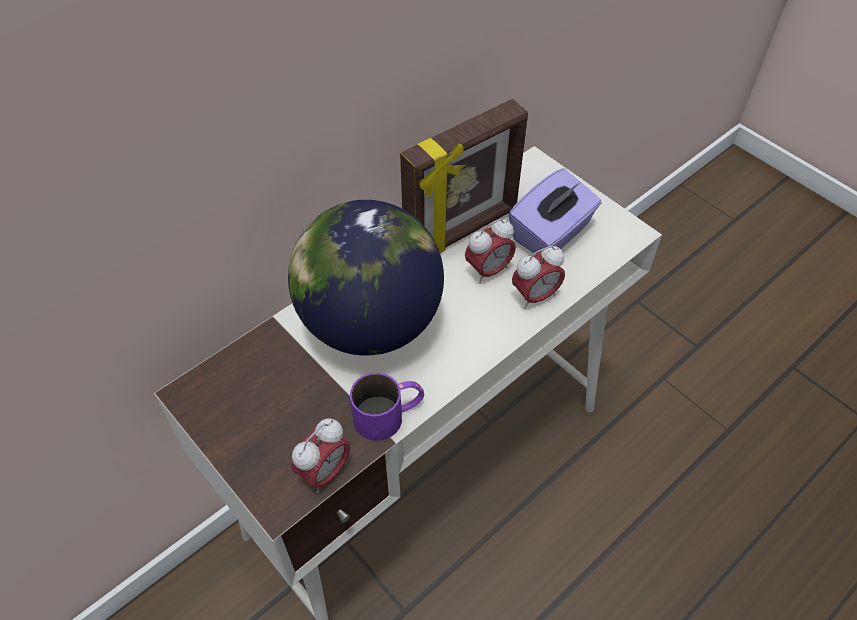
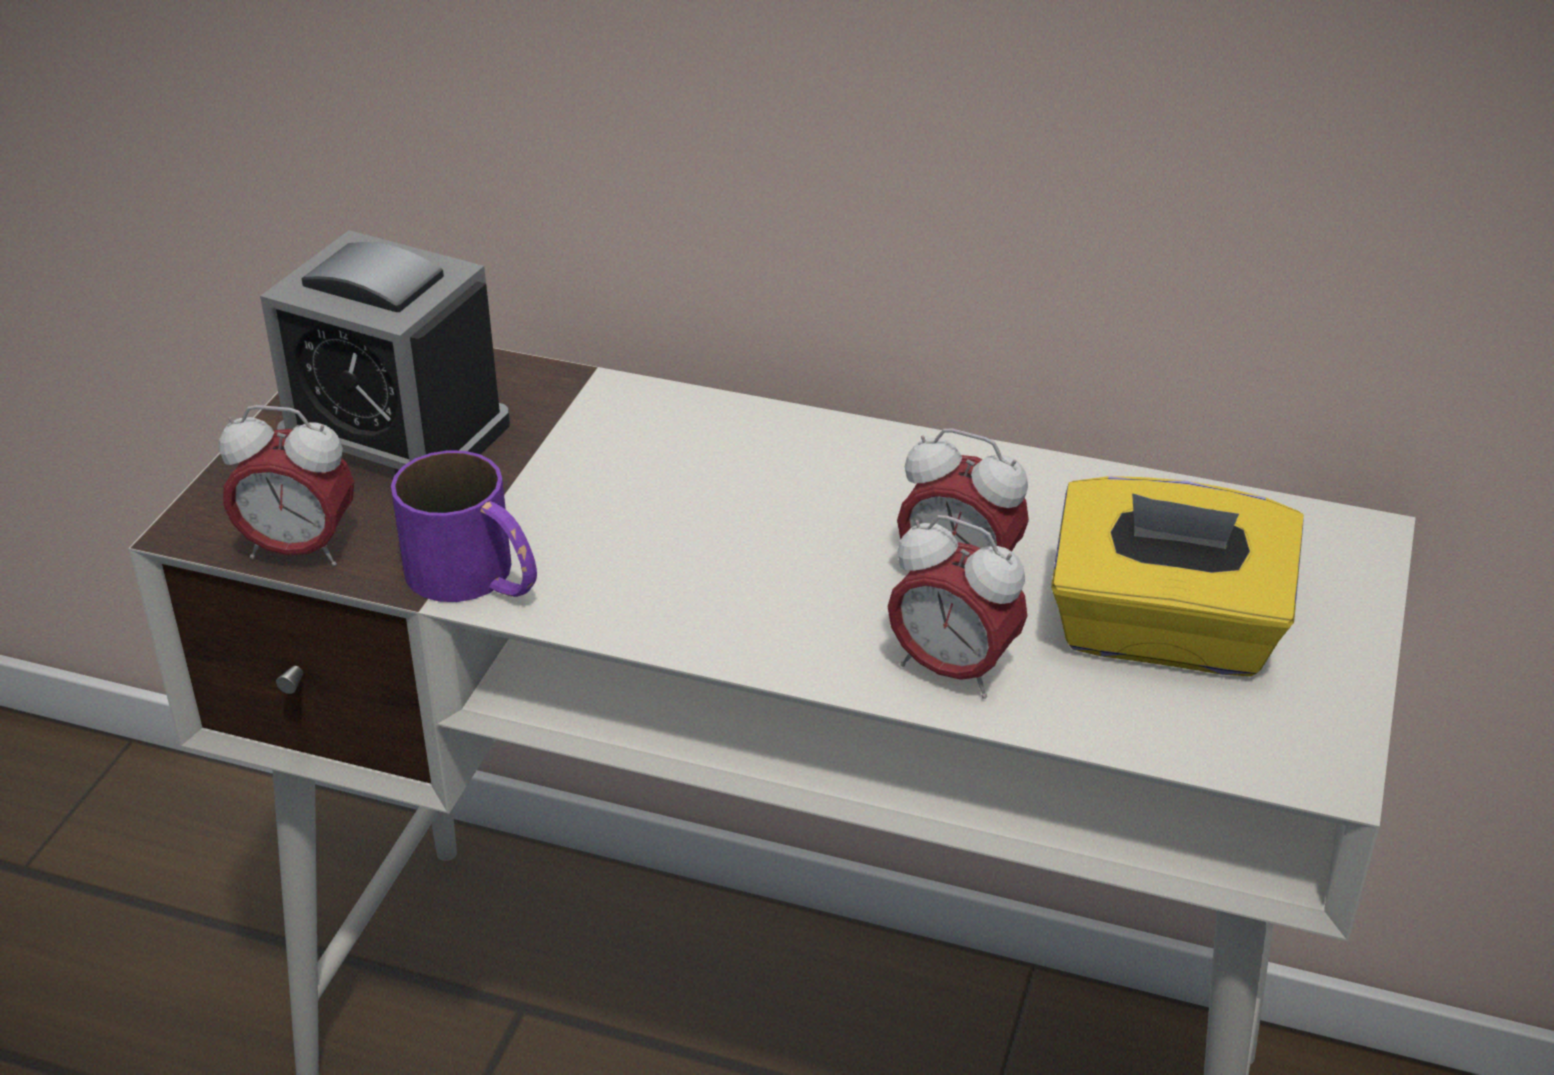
camera: 60 degrees right, 15 degrees down
globe [288,200,444,356] -> none
picture frame [400,99,528,253] -> none
purple tissue box [508,168,601,254] -> yellow tissue box [1051,476,1304,676]
none -> alarm clock [260,230,510,474]

